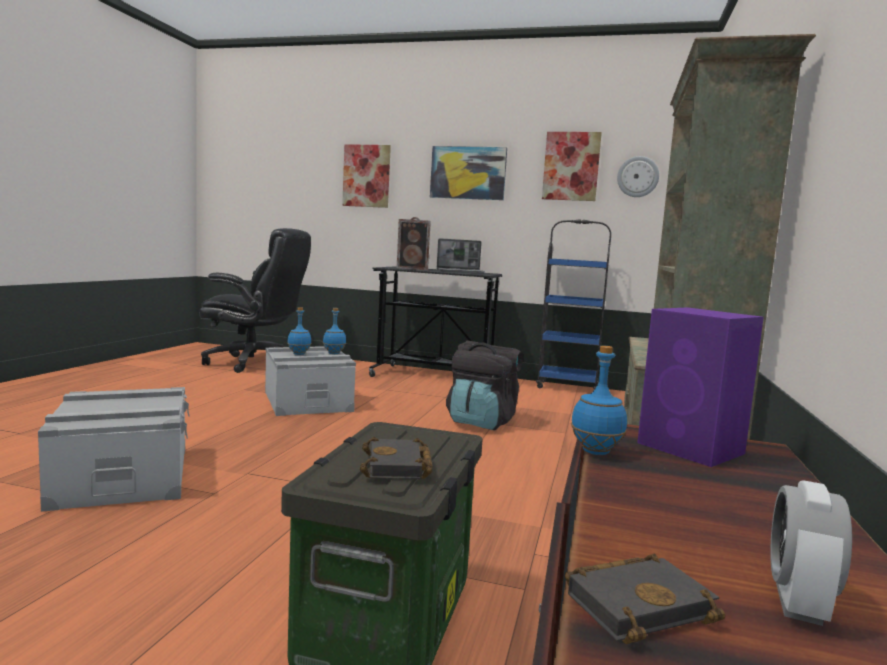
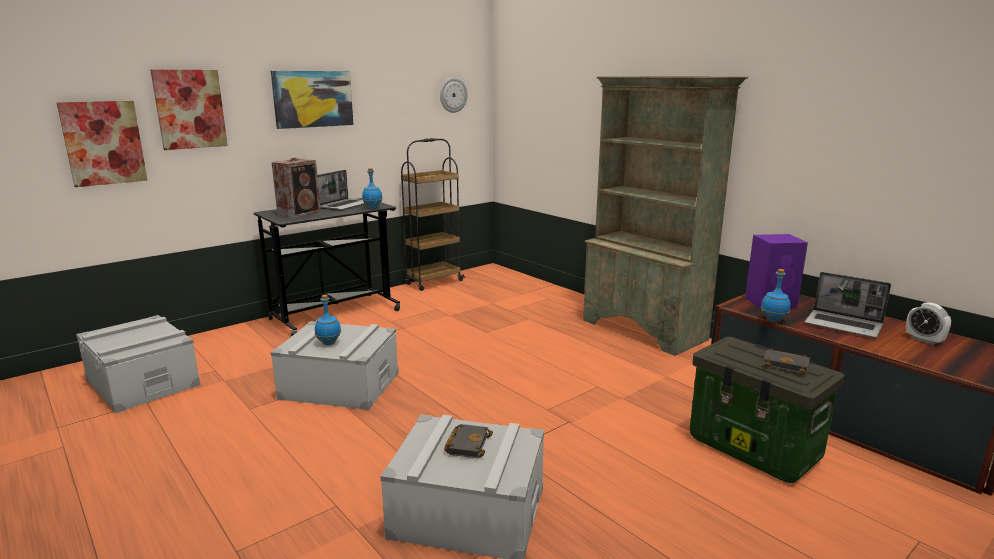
camera: 55 degrees left, 10 degrees up
black office chair [199,228,311,373] -> grey storage box [76,315,200,414]
blue bottle [323,308,346,354] -> blue bottle moved to [362,168,383,209]
black backpack [446,340,523,430] -> none
blue cart [536,220,611,390] -> brown cart [401,138,465,291]
picture [542,132,602,201] -> picture moved to [56,101,148,187]
black book [565,554,725,644] -> black book moved to [444,424,493,458]
none -> laptop [805,272,891,338]

